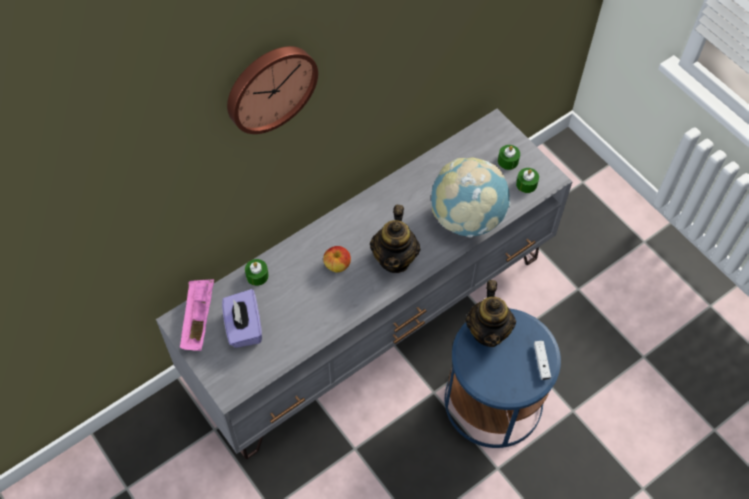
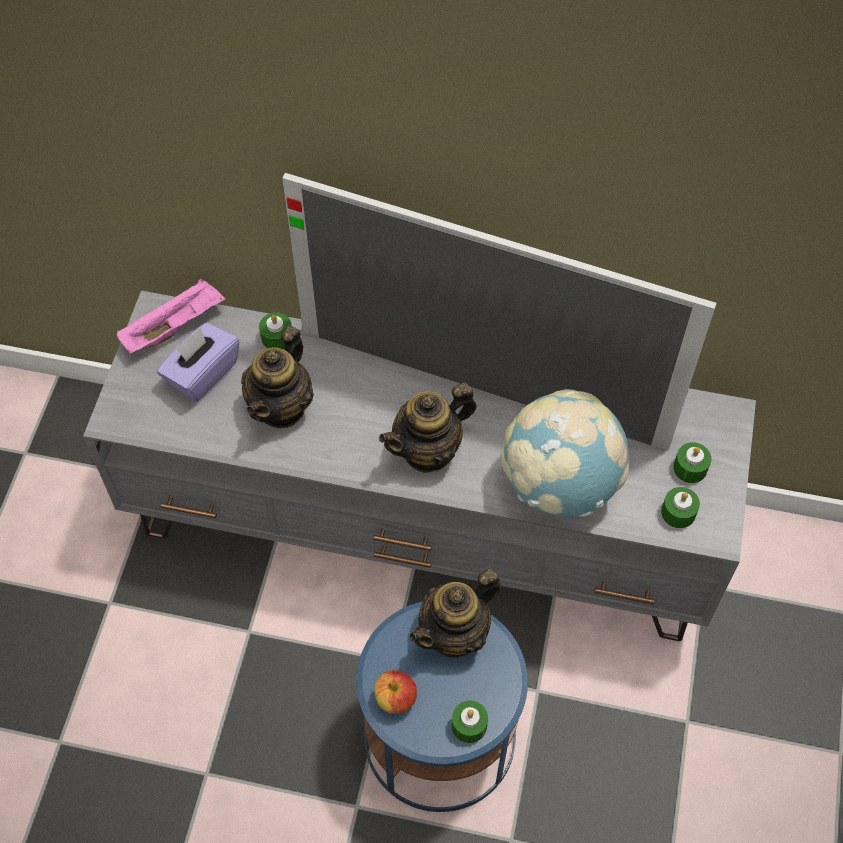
camera: 50 degrees right, 0 degrees up
wall clock [227,46,318,134] -> none
apple [323,246,351,273] -> apple moved to [374,670,417,714]
white game controller [534,341,551,380] -> green candle [452,701,488,743]
none -> teapot [241,326,314,428]
none -> television [282,173,717,451]

